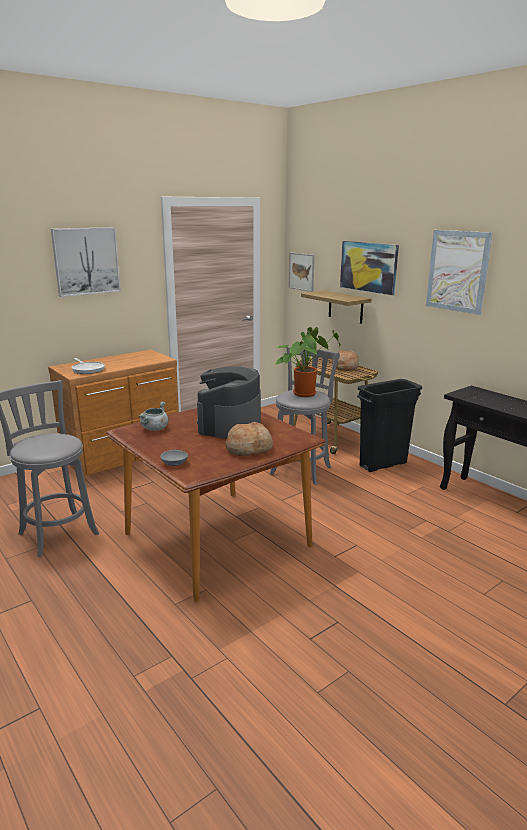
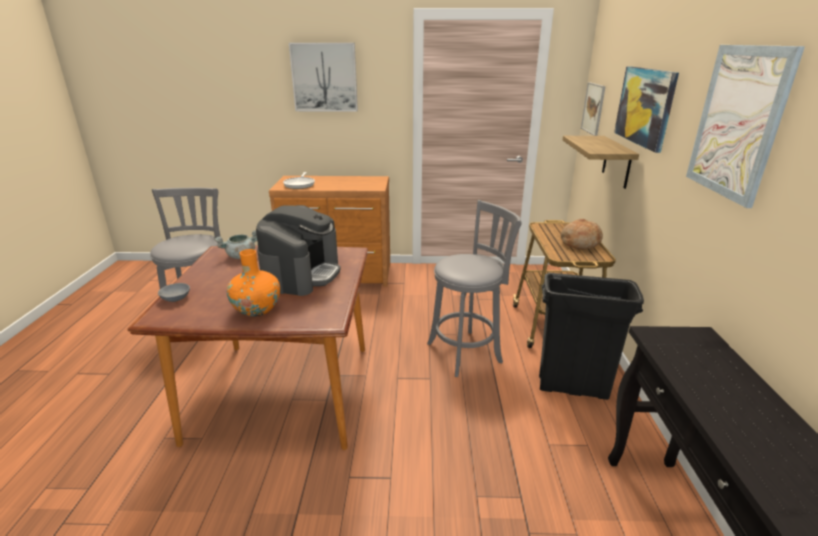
camera: 40 degrees right, 5 degrees up
coffee machine [197,366,261,439] -> coffee machine turned 135 degrees clockwise [256,205,340,296]
bread [225,422,273,456] -> orange vase [227,249,280,317]
potted plant [275,327,341,397] -> none

